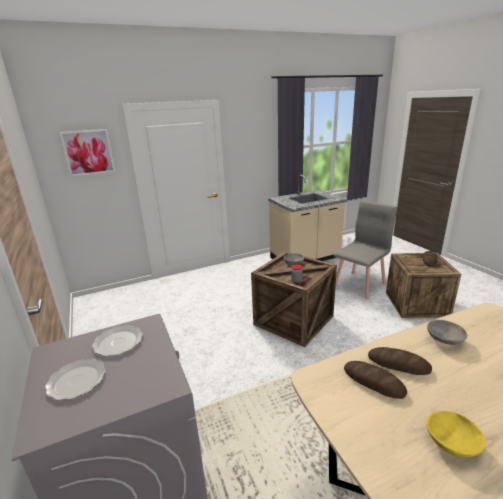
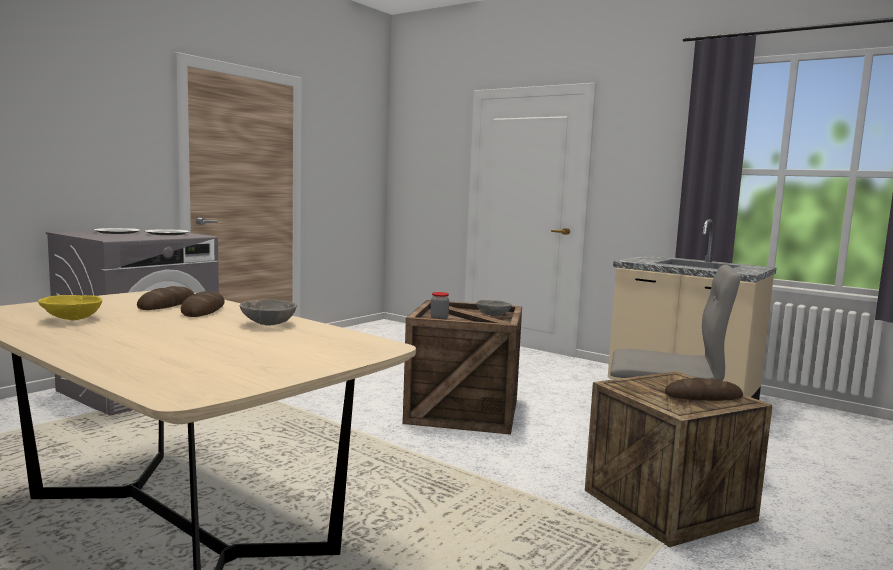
camera: 60 degrees right, 15 degrees down
picture [60,129,115,177] -> none

